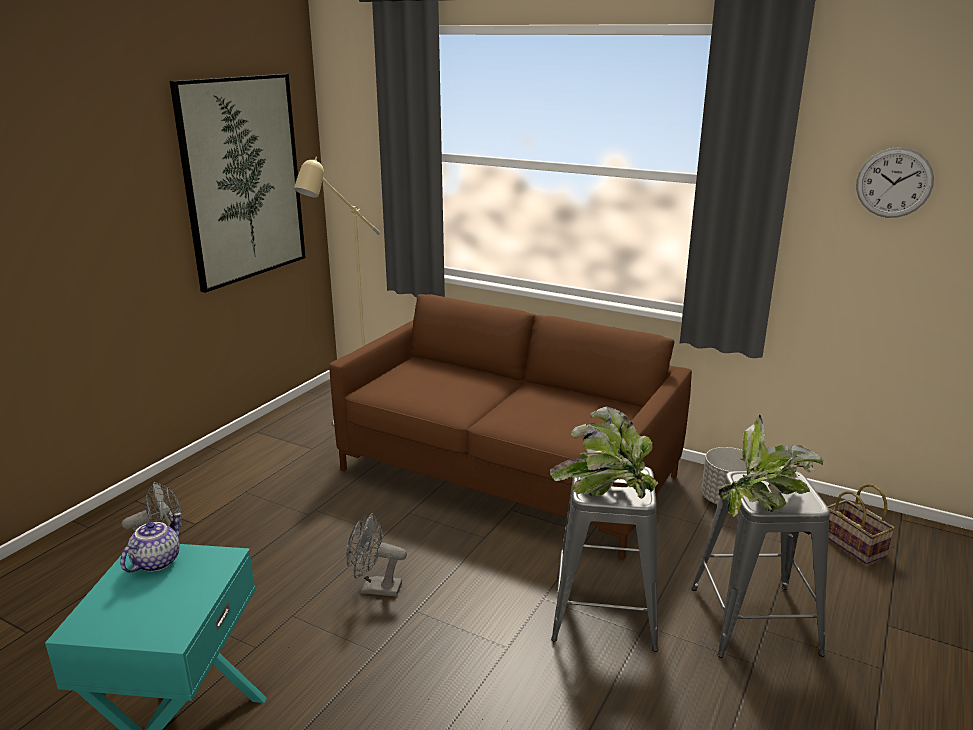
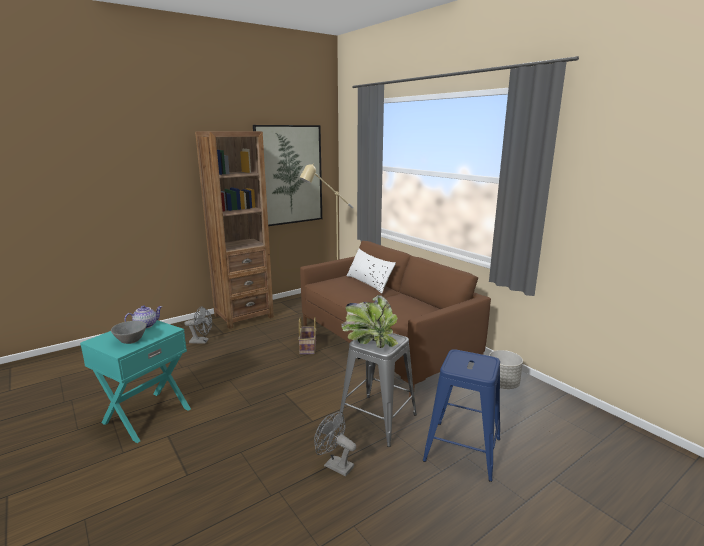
camera: 25 degrees right, 5 degrees down
grey fan [346,513,407,596] -> grey fan moved to [314,411,356,476]
grey stool [691,471,830,658] -> blue stool [423,349,500,482]
potted plant [719,415,823,517] -> none
basket [828,484,895,564] -> basket moved to [298,317,316,354]
wall clock [856,147,934,218] -> none
none -> grey bowl [111,321,147,344]
none -> brown bookcase [195,131,274,329]
none -> white pillow [346,249,396,294]

